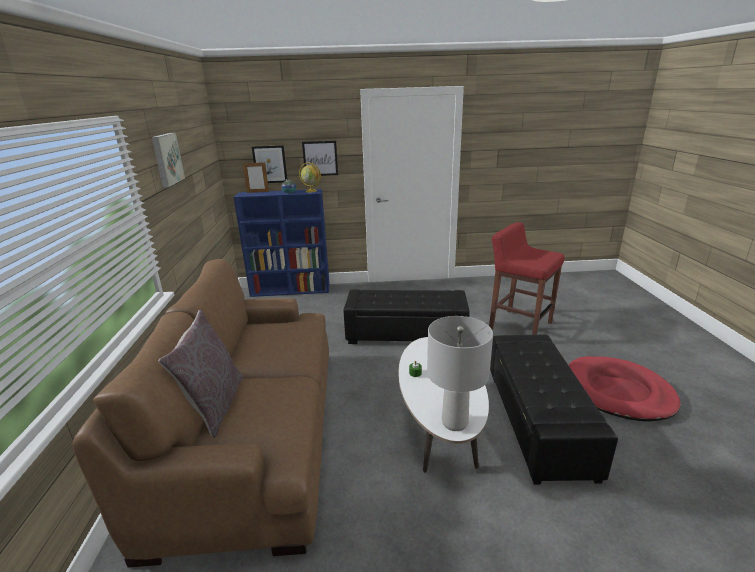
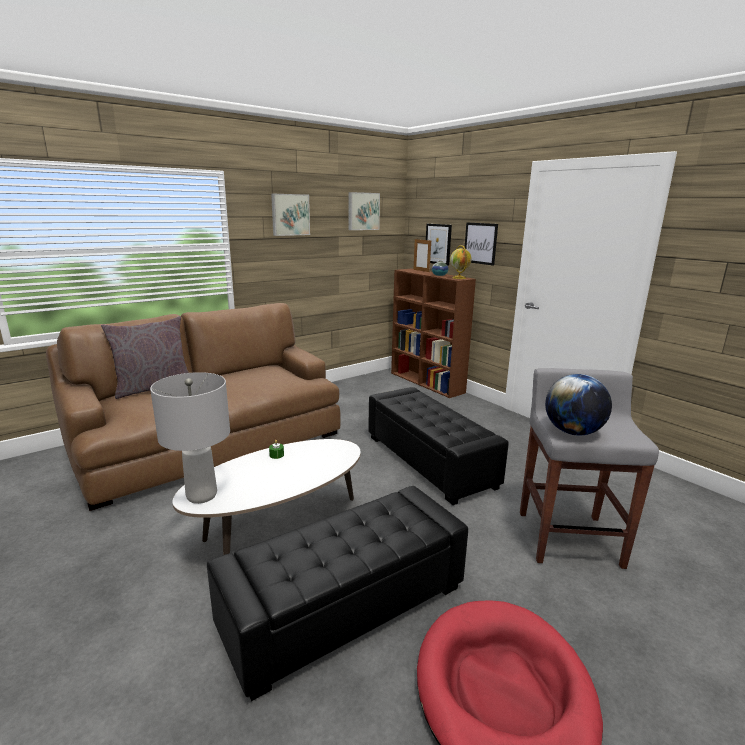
camera: 55 degrees right, 5 degrees down
blue bookcase [234,189,330,297] -> brown bookcase [391,269,476,398]
red stool [489,222,565,335] -> grey stool [520,368,659,569]
none -> picture [349,192,380,230]
none -> globe [545,374,612,436]

